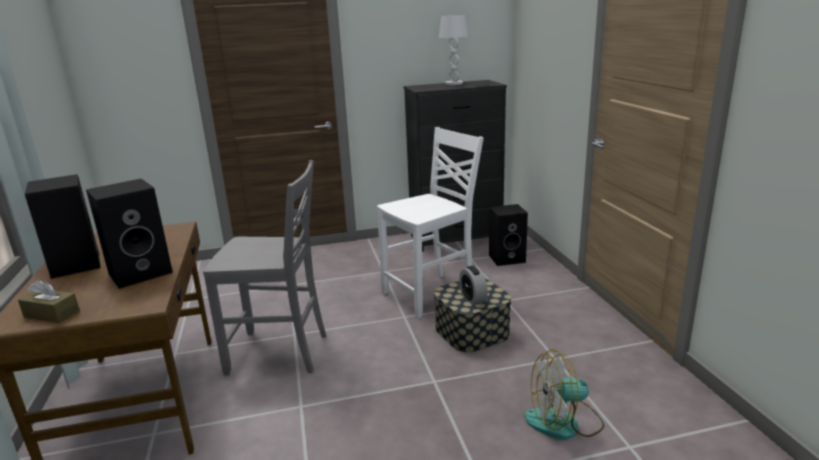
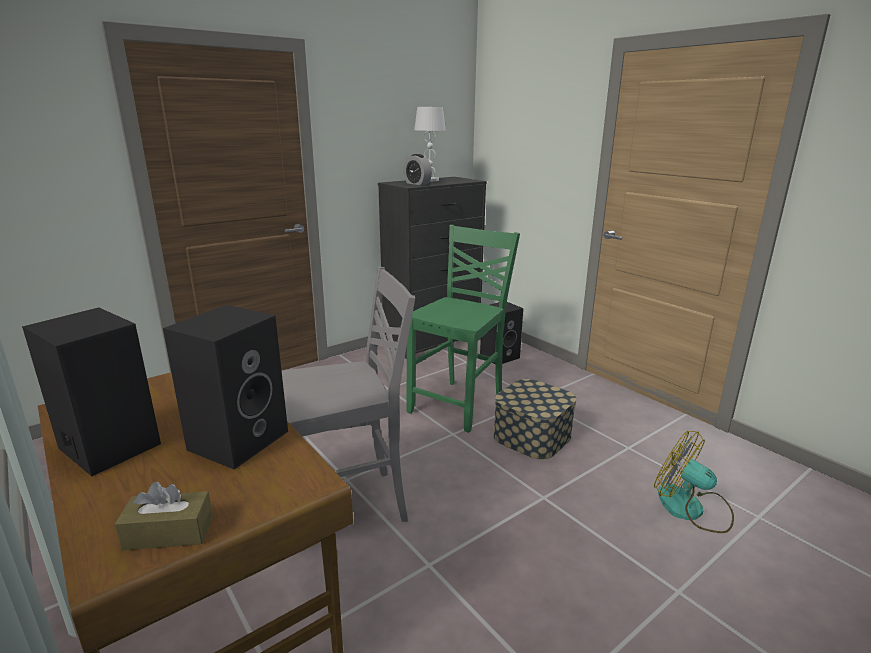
camera: 25 degrees left, 0 degrees up
white chair [377,127,484,318] -> green chair [406,225,520,433]
alarm clock [459,266,488,306] -> alarm clock moved to [403,154,432,185]
fan [524,349,604,440] -> fan turned 75 degrees clockwise [654,431,734,533]

